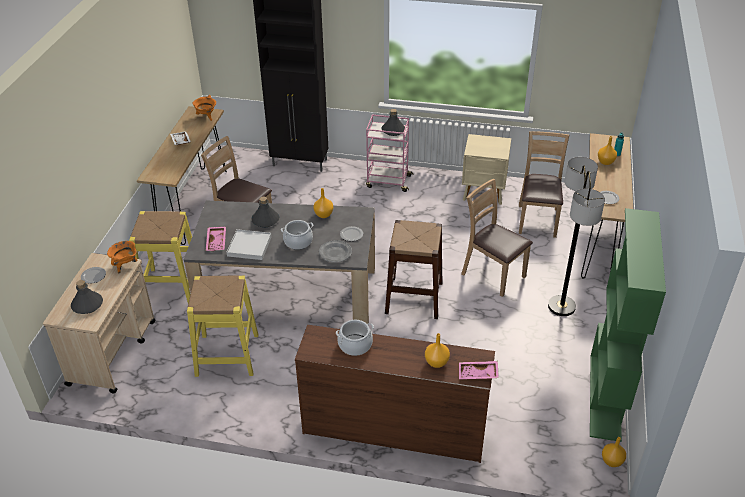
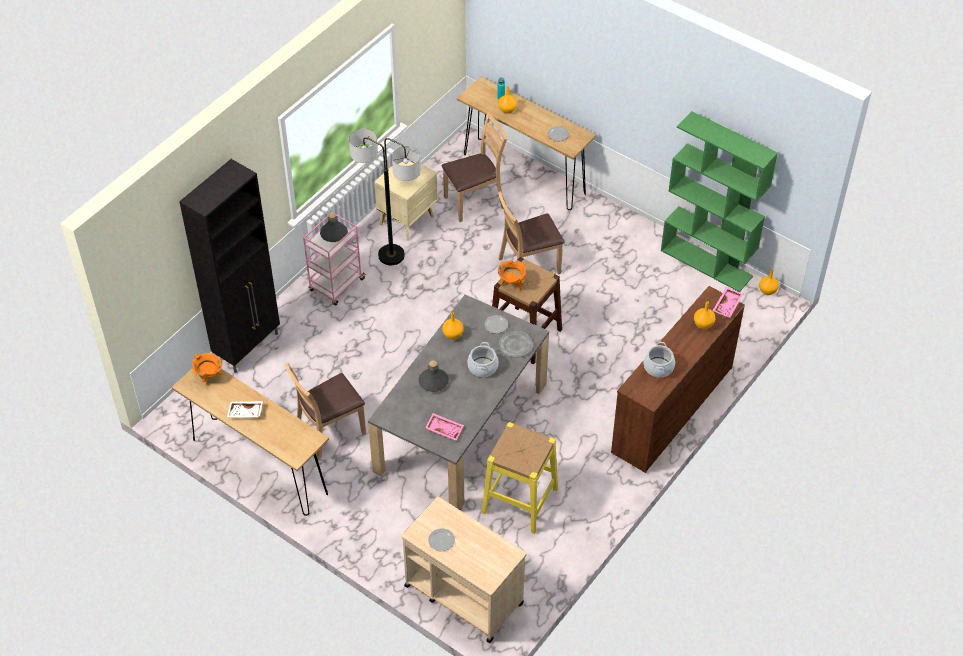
camera: 65 degrees left, 10 degrees up
grey bottle [71,280,103,314] -> none
orange cooking pot [107,241,137,273] -> orange cooking pot moved to [498,261,526,291]
yellow stool [129,211,201,303] -> none
white tray [226,229,272,260] -> none
brown chair [519,131,569,238] -> brown chair turned 120 degrees clockwise [442,113,507,222]
floor lamp [548,157,605,316] -> floor lamp moved to [349,129,421,265]

